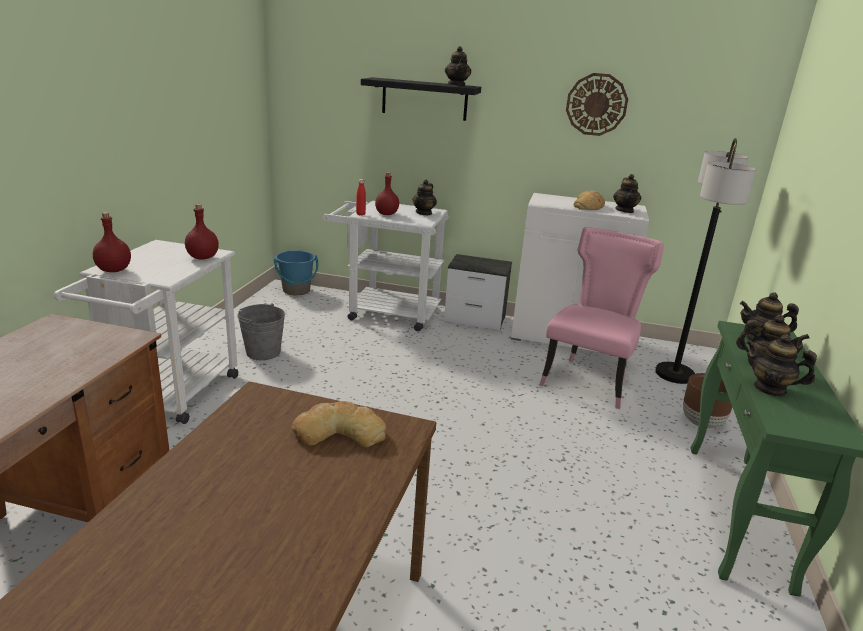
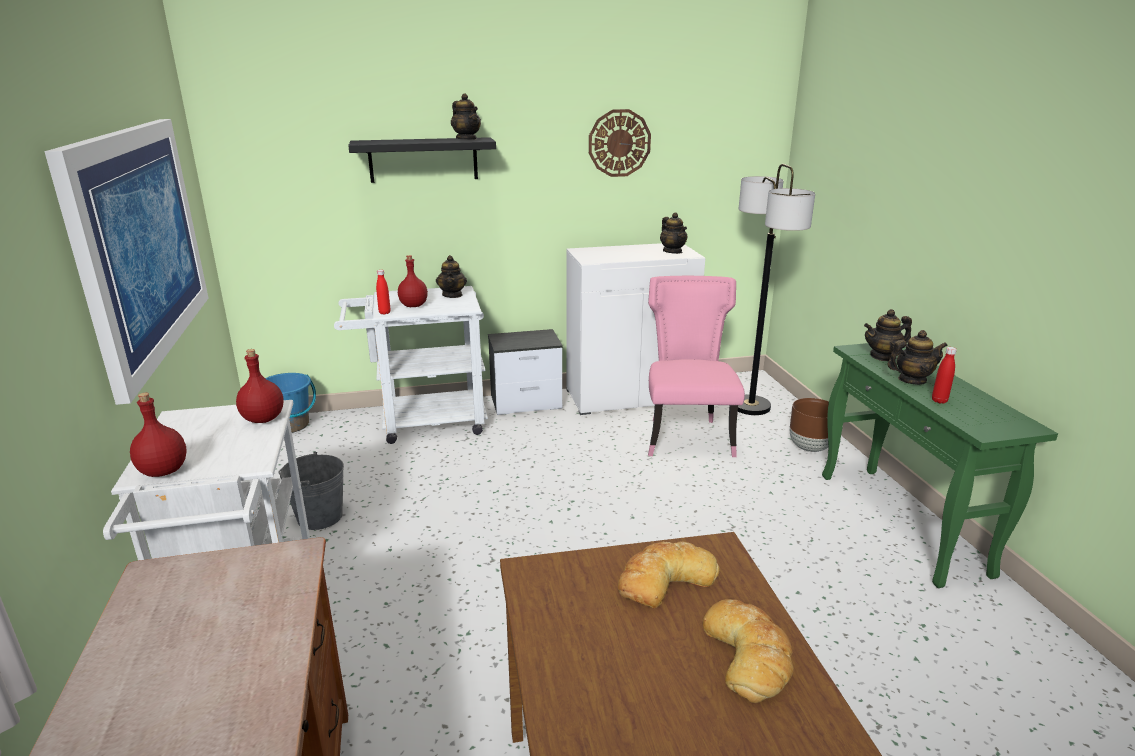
camera: 25 degrees left, 0 degrees up
bread [574,190,605,210] -> bread moved to [703,599,794,703]
teapot [746,334,817,397] -> red bottle [932,347,957,404]
none -> picture [44,119,208,405]

